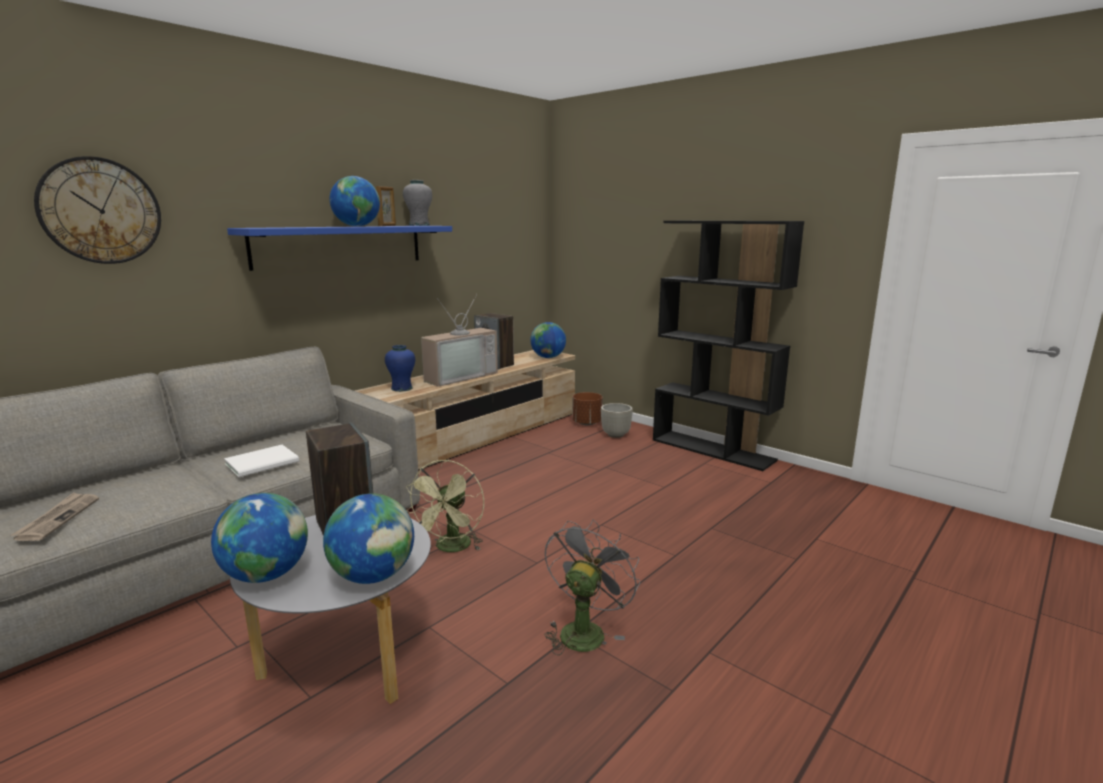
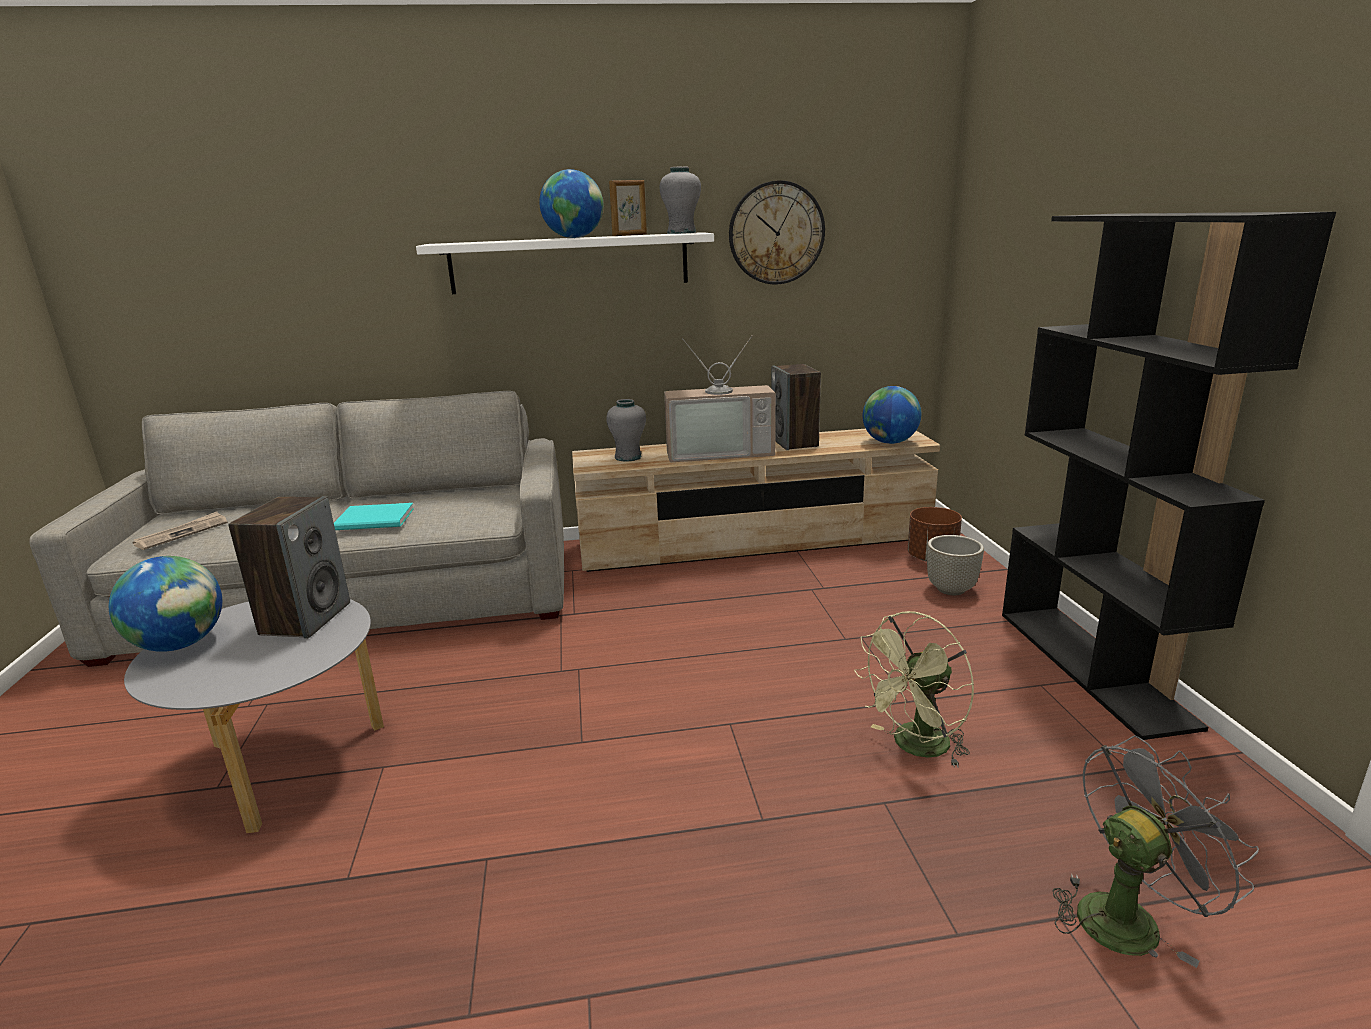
camera: 40 degrees right, 5 degrees up
wall clock [34,156,161,264] -> wall clock moved to [729,180,825,284]
white book [224,445,299,477] -> turquoise book [334,503,414,530]
blue shelf [227,226,452,271] -> white shelf [416,232,714,294]
globe [323,493,414,584] -> none
blue vase [385,345,415,392] -> grey vase [606,399,646,462]
green fan [406,460,484,552] -> green fan moved to [854,611,974,768]
grey fan [544,519,640,655] -> grey fan moved to [1053,735,1259,968]

